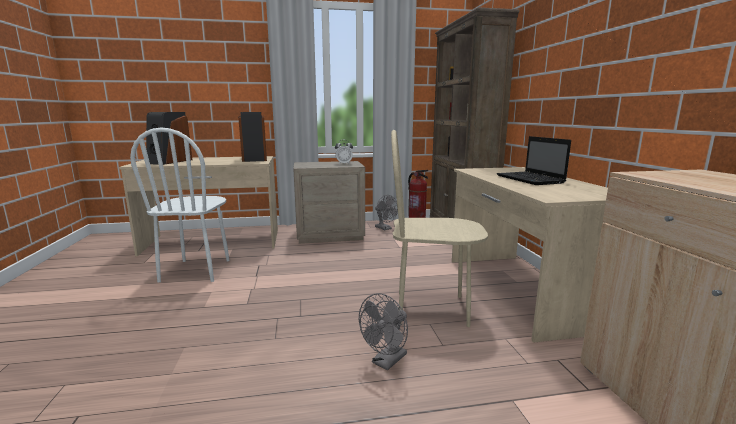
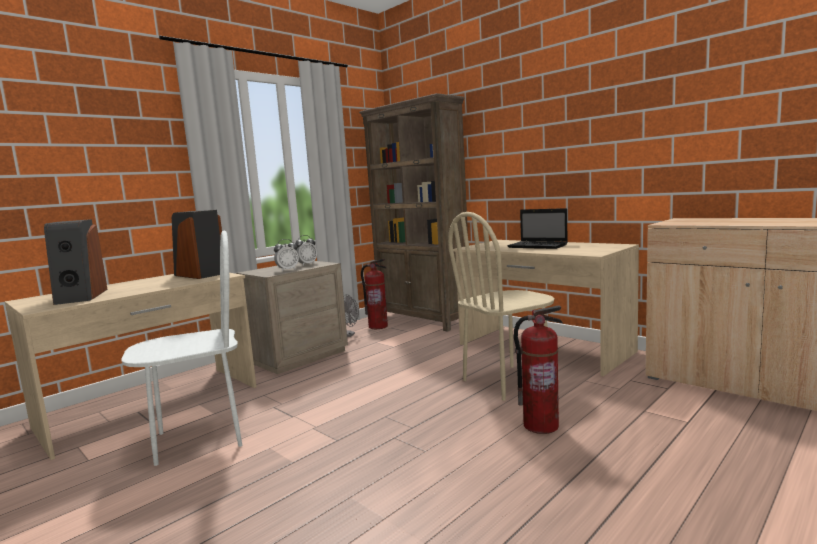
camera: 35 degrees left, 5 degrees down
white chair [130,127,230,283] -> white chair turned 75 degrees counterclockwise [122,231,242,466]
grey fan [359,293,408,370] -> fire extinguisher [513,305,563,434]
none -> alarm clock [274,239,299,272]

